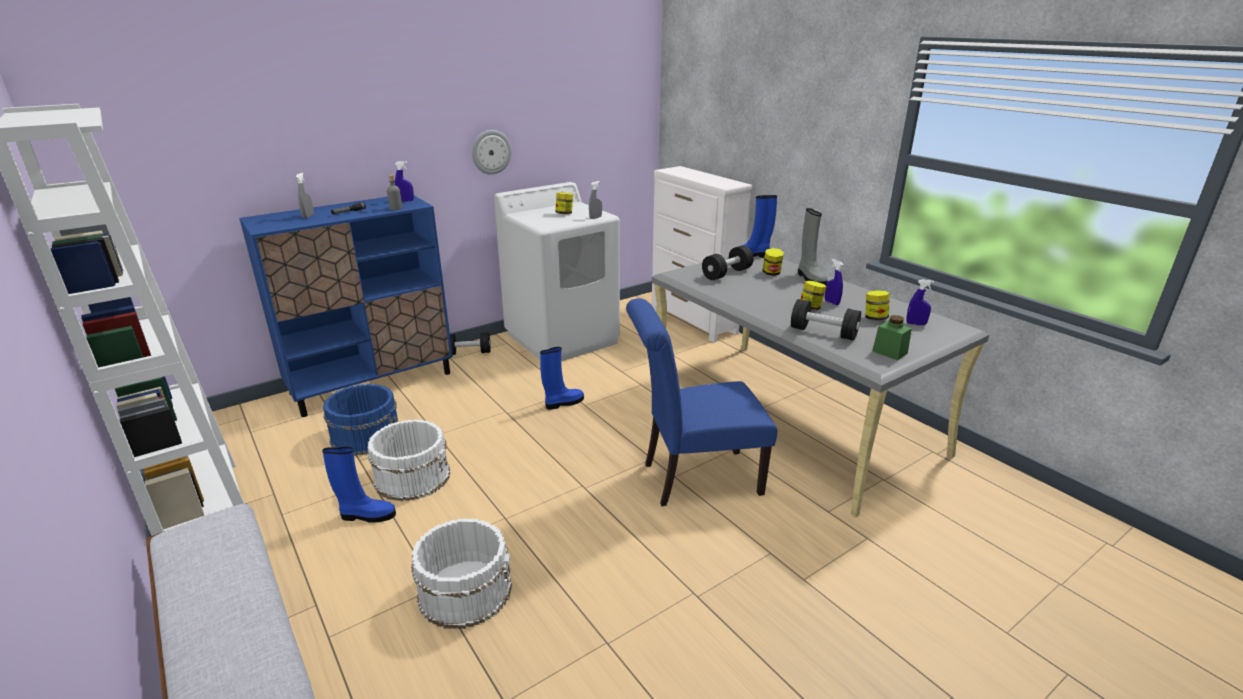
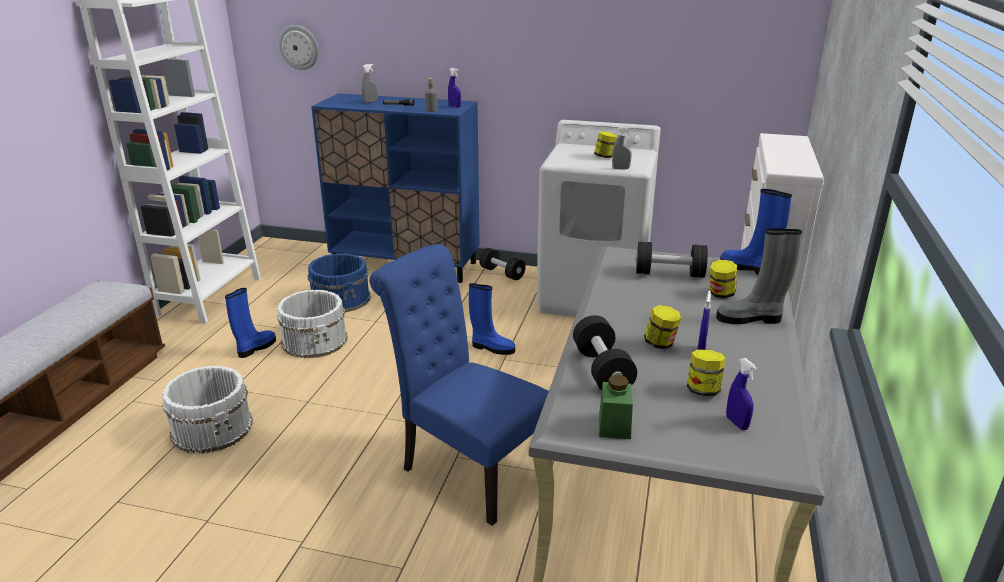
camera: 50 degrees right, 0 degrees up
blue boot [322,447,396,523] -> blue boot turned 105 degrees counterclockwise [225,288,276,358]
wall clock [472,130,512,175] -> wall clock moved to [278,25,318,70]
grey boot [798,208,828,286] -> grey boot turned 60 degrees clockwise [716,228,802,324]

